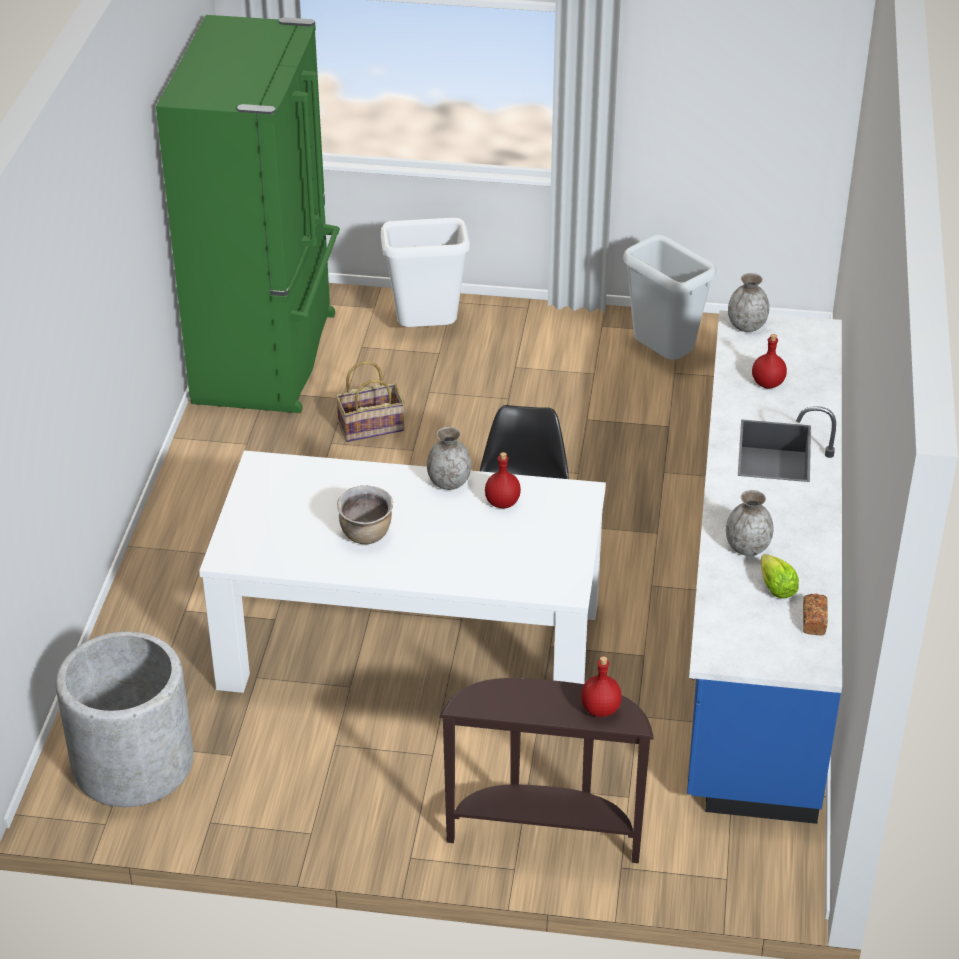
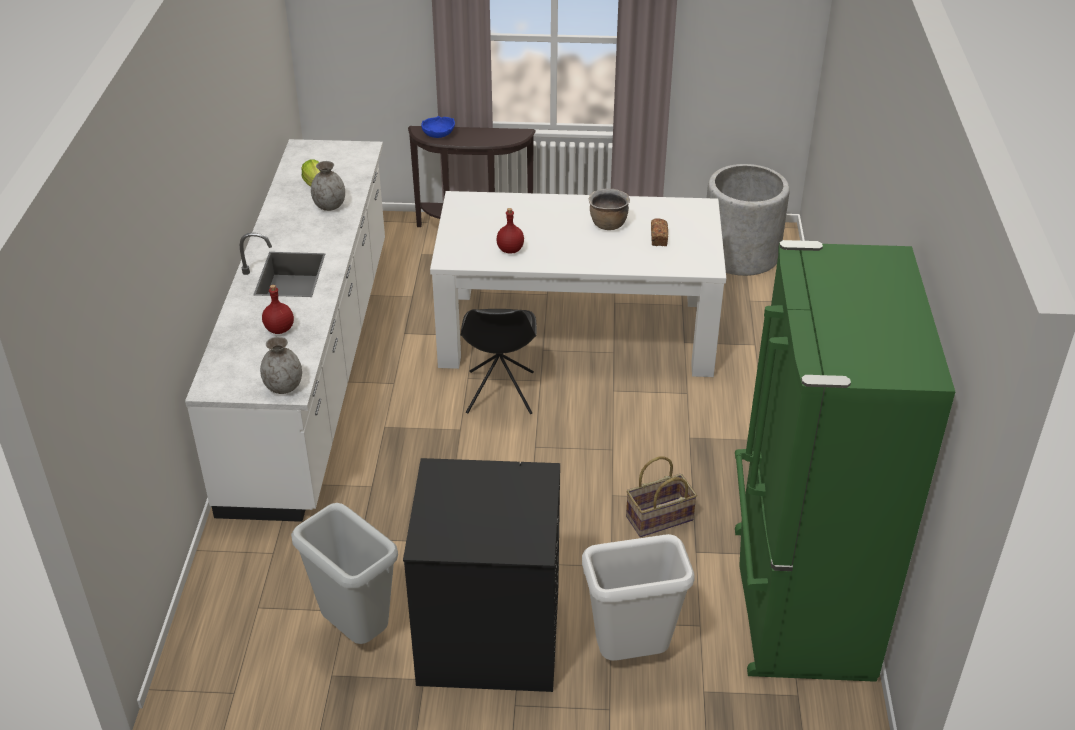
camera: 175 degrees right, 0 degrees up
grey vase [427,427,471,490] -> none
red bottle [581,656,622,717] -> blue bowl [421,116,455,138]
blue counter [687,310,842,824] -> white counter [185,139,385,522]
bread [803,594,828,636] -> bread moved to [651,218,668,246]
none -> black washing machine [403,458,560,692]

